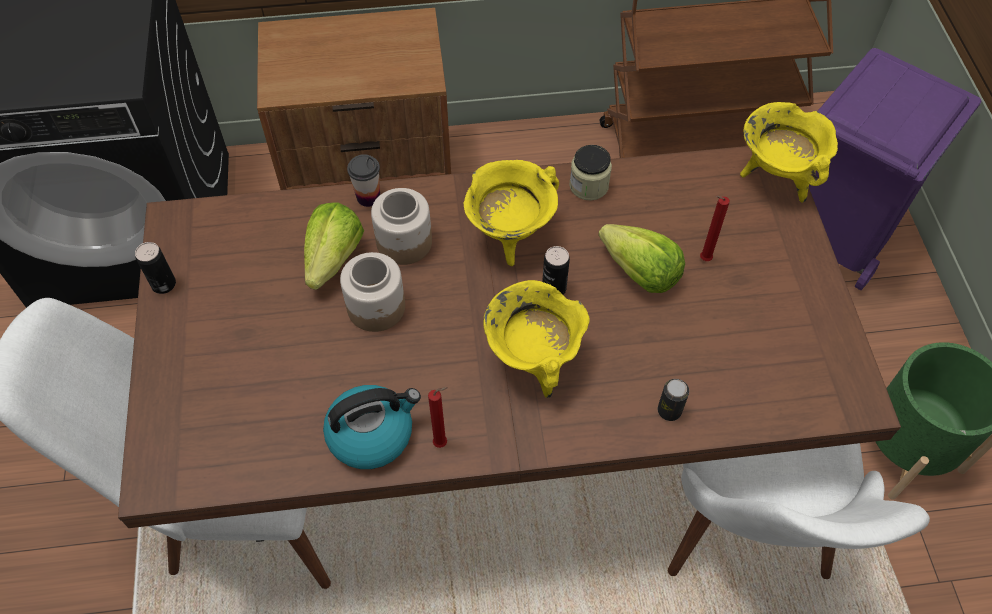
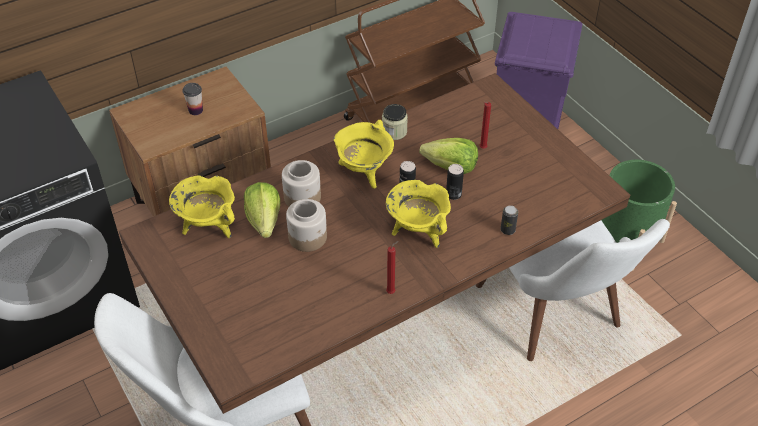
camera: 25 degrees left, 10 degrees down
can [135,242,176,294] -> can moved to [446,164,464,200]
kettle [323,385,421,469] -> none
cup [347,154,380,207] -> cup moved to [182,83,203,115]
yellow cooking pot [740,102,838,203] -> yellow cooking pot moved to [169,175,235,238]

